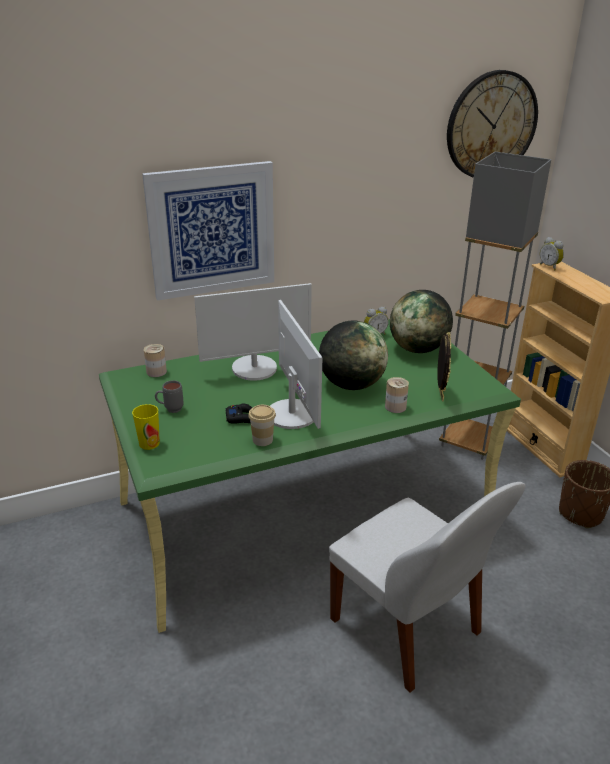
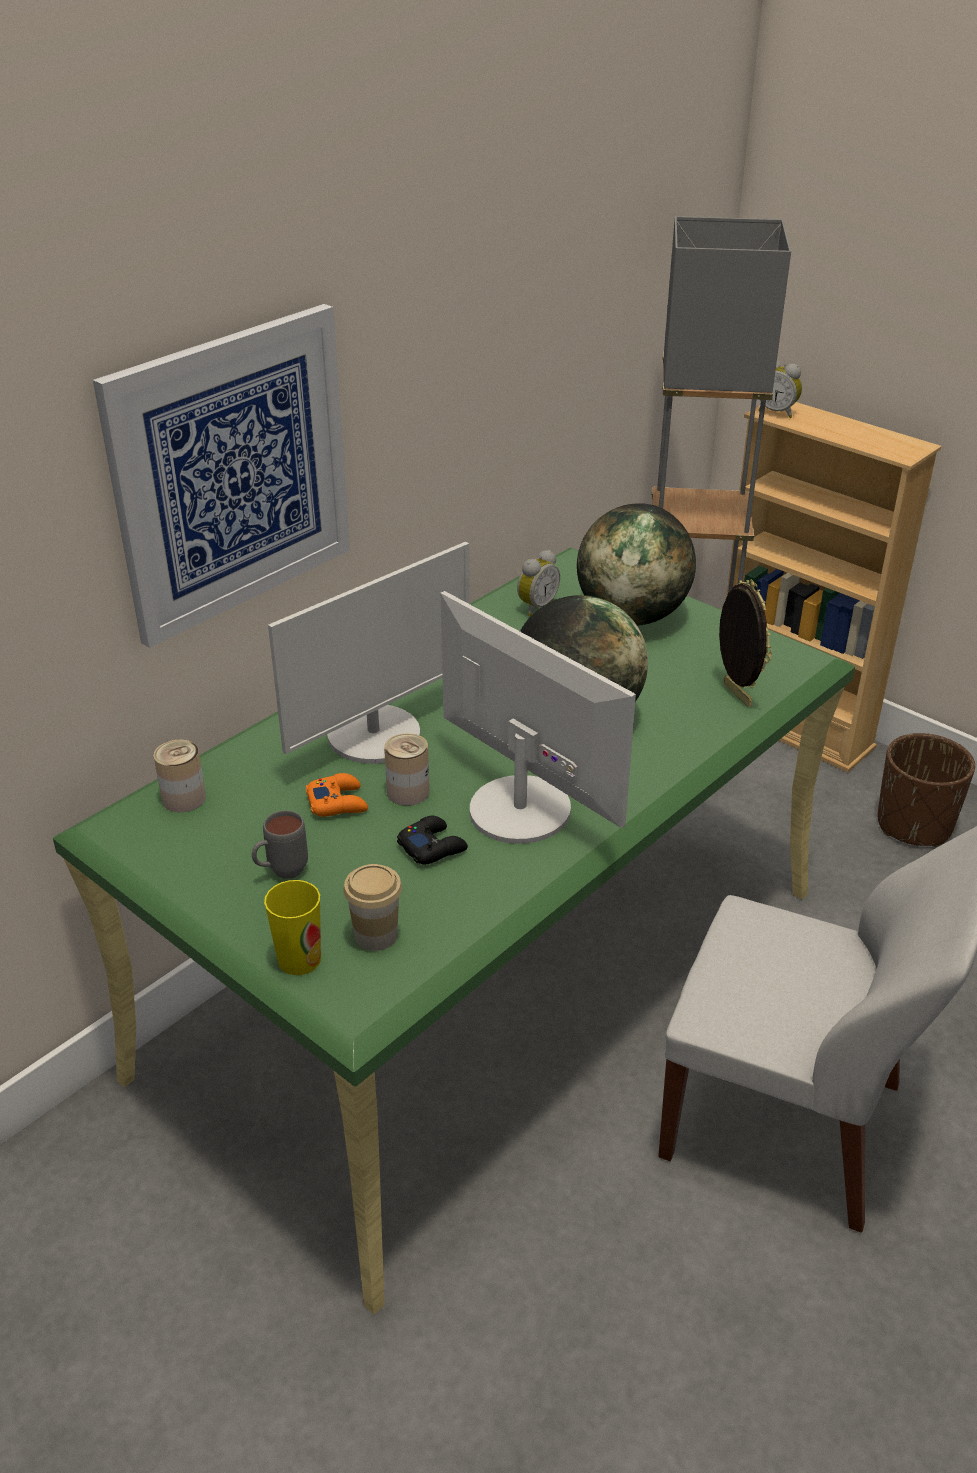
camera: 25 degrees left, 5 degrees up
cup [248,405,276,446] -> cup moved to [343,864,402,951]
can [385,377,409,413] -> can moved to [384,733,430,806]
wall clock [447,70,538,178] -> none
none -> orange game controller [306,773,368,817]

